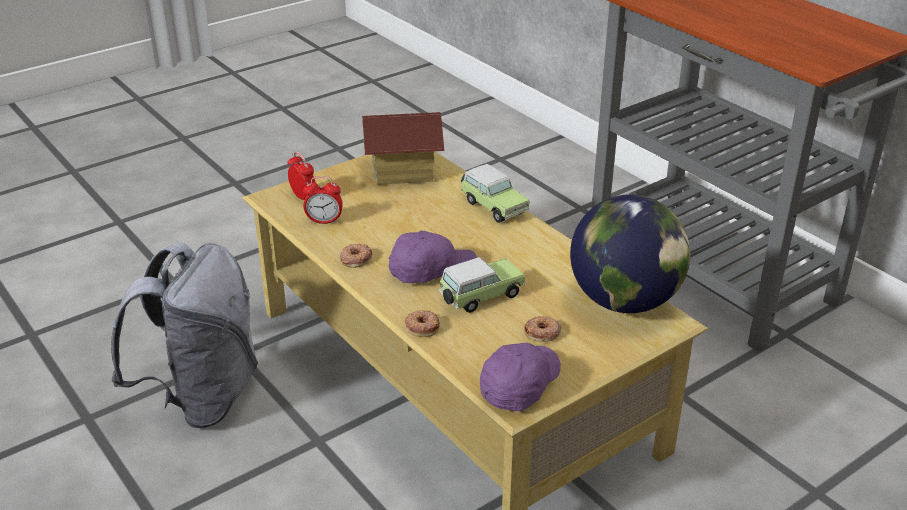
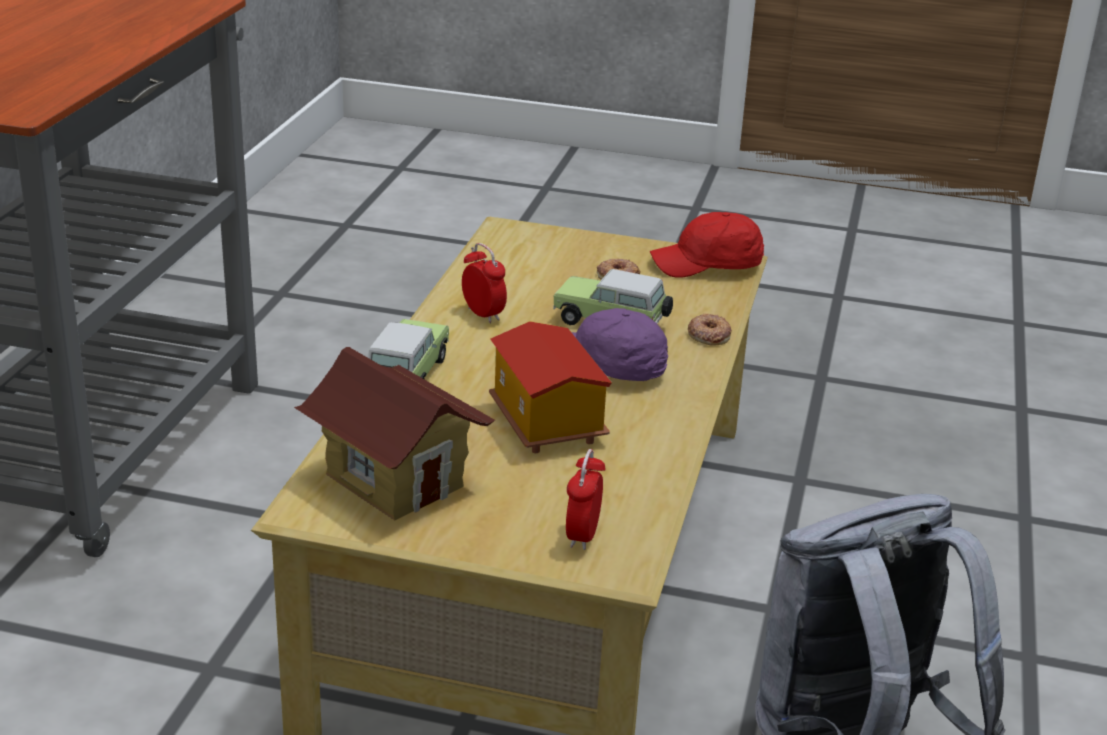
camera: 130 degrees left, 5 degrees down
alarm clock [303,176,343,224] -> alarm clock moved to [462,243,507,323]
donut [340,244,372,268] -> none
purple cap [480,343,561,411] -> red cap [650,212,764,278]
globe [570,194,690,313] -> none
none -> toy house [489,321,612,453]

